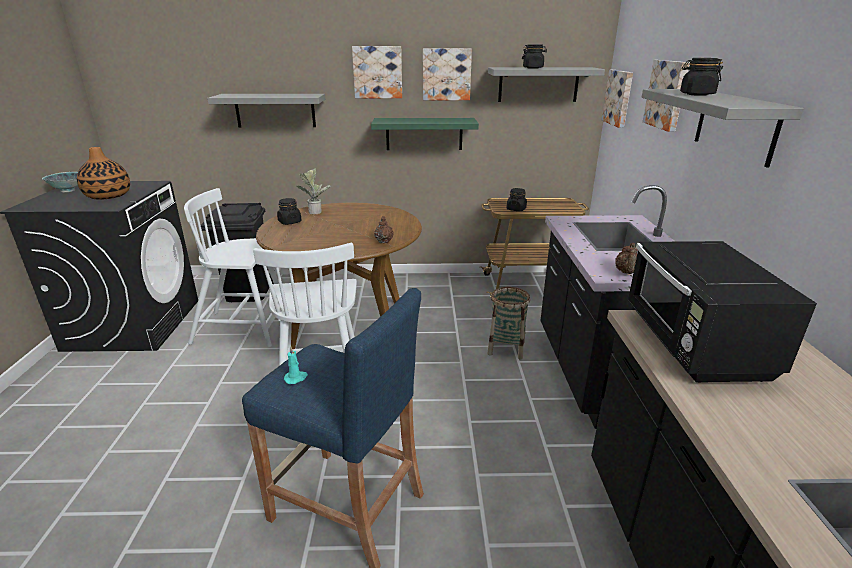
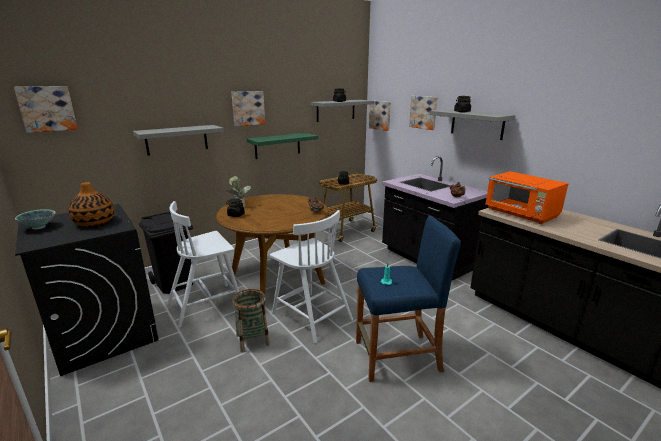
camera: 35 degrees left, 5 degrees down
picture [423,48,472,100] -> picture moved to [14,86,78,133]
basket [487,287,530,359] -> basket moved to [233,289,270,352]
black microwave [627,241,817,383] -> orange microwave [486,171,569,224]

